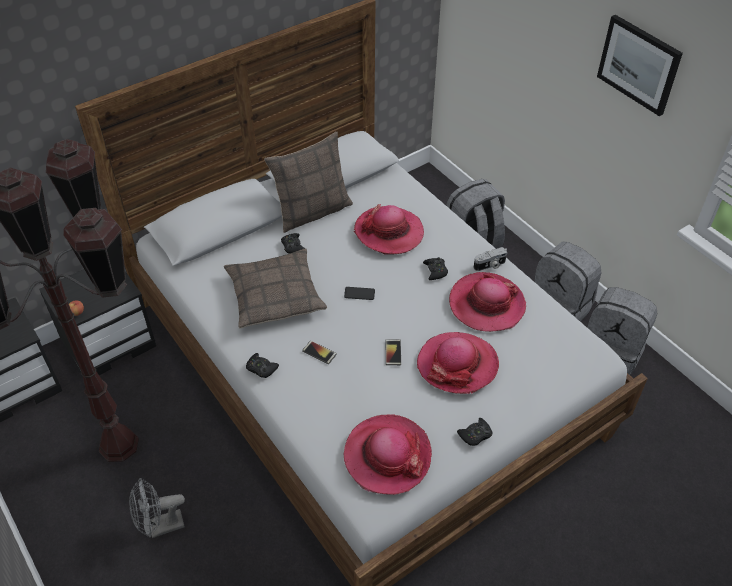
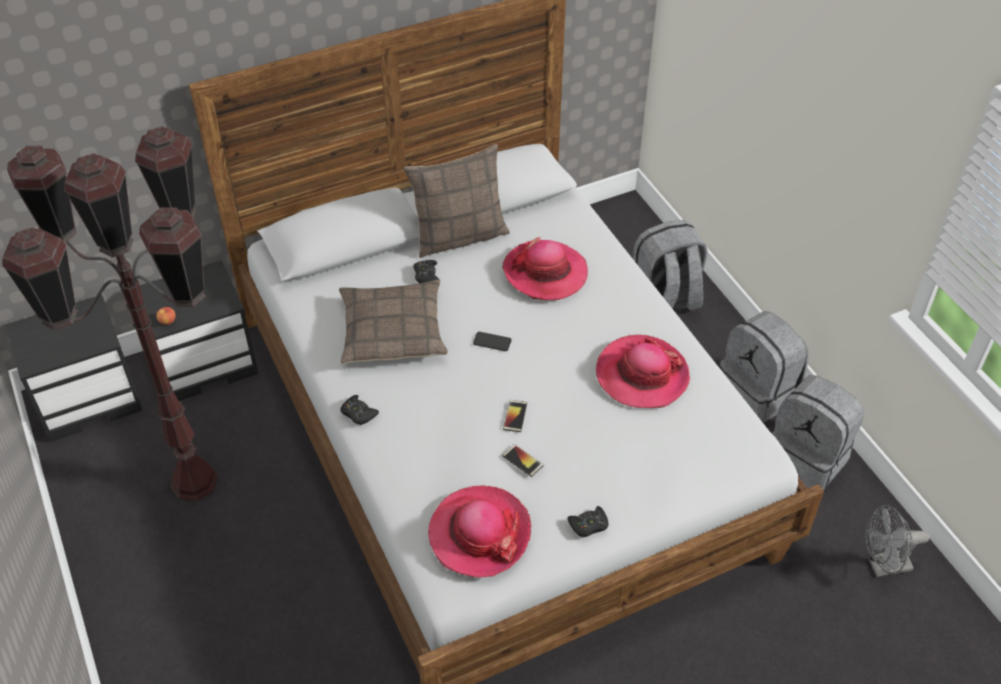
camera: 10 degrees right, 0 degrees up
grey fan [129,478,185,538] -> grey fan moved to [865,505,930,577]
phone [302,341,337,364] -> phone moved to [502,444,544,477]
hat [417,332,499,394] -> none
black game controller [423,257,448,280] -> none
camera [474,247,507,271] -> none
picture [597,15,683,116] -> none

